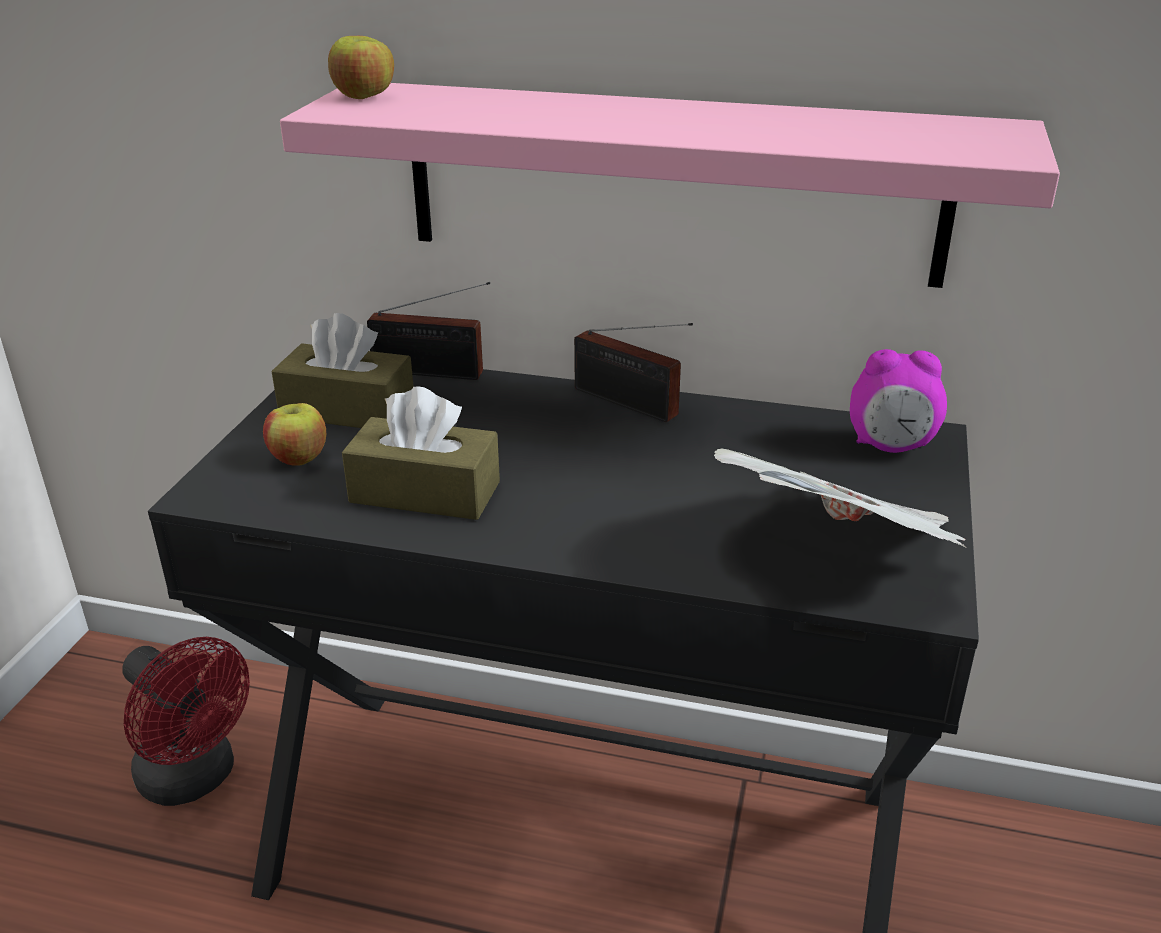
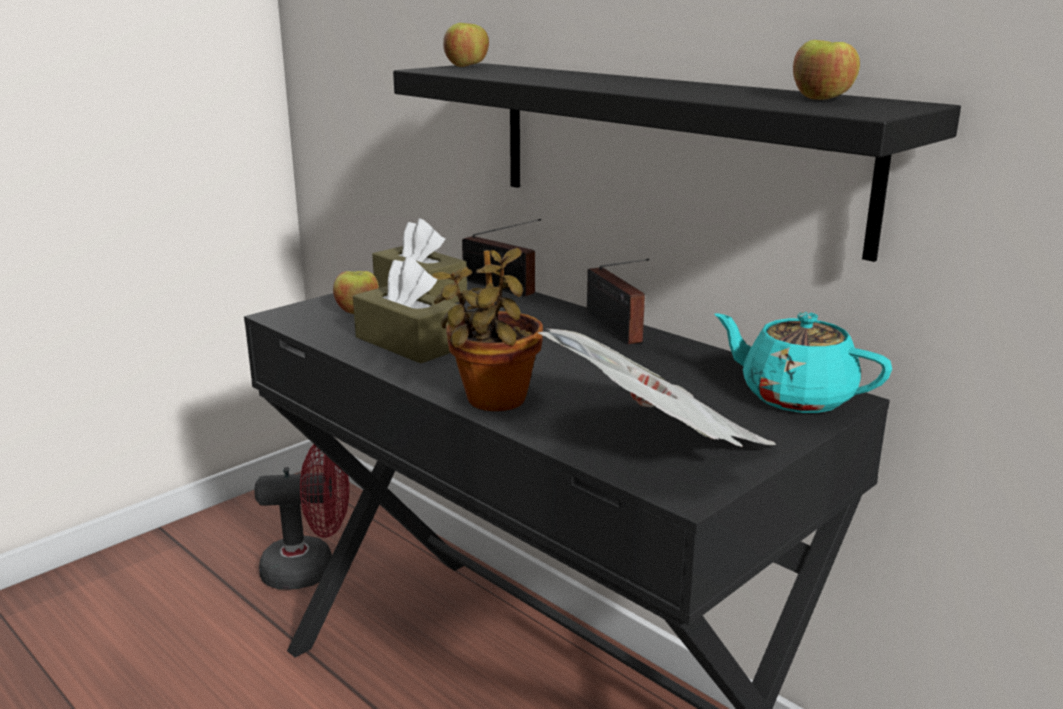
camera: 30 degrees right, 10 degrees down
red fan [122,637,250,806] -> red fan turned 75 degrees counterclockwise [255,444,349,589]
pink shelf [280,83,1060,288] -> black shelf [393,63,961,262]
alarm clock [850,349,947,453] -> turquoise teapot [714,312,892,413]
none -> potted plant [432,248,543,411]
none -> apple [793,40,860,100]

